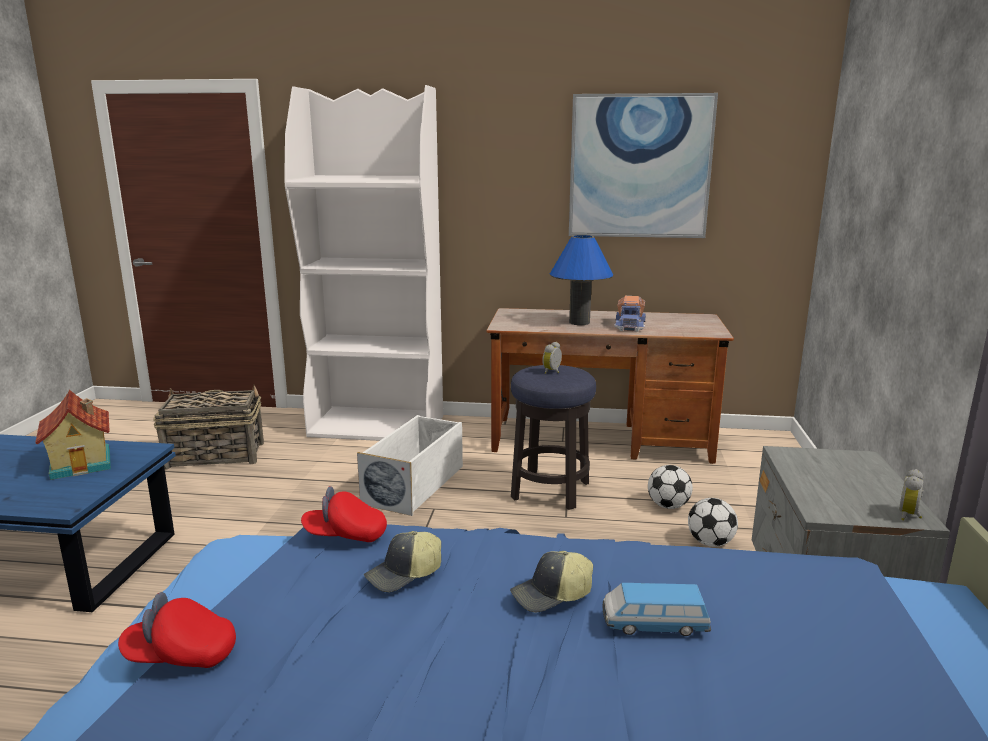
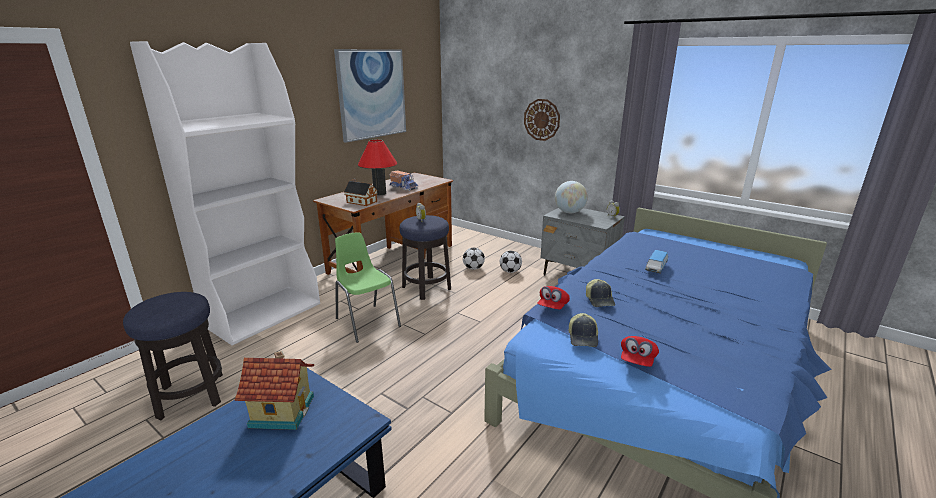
camera: 60 degrees left, 5 degrees up
basket [153,385,264,470] -> stool [123,292,223,420]
white storage box [357,415,463,516] -> green chair [335,232,401,343]
cap [510,551,593,612] -> cap moved to [569,313,598,347]
blue table lamp [550,235,613,325] -> red table lamp [358,139,397,195]
none -> toy house [344,179,378,206]
none -> wall clock [524,99,560,141]
none -> globe [555,181,588,213]

